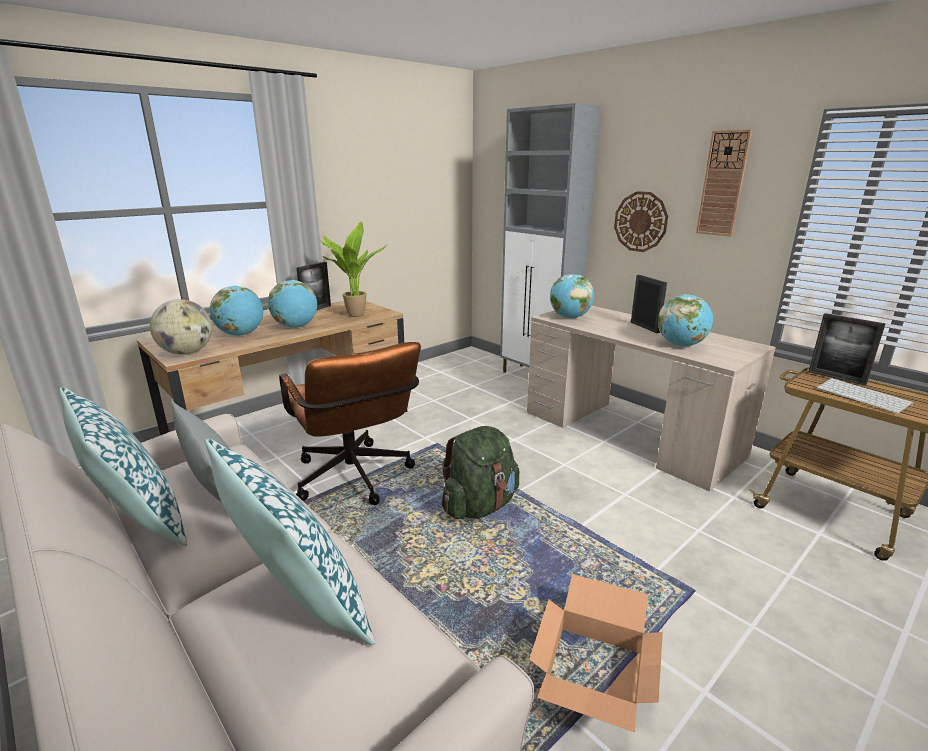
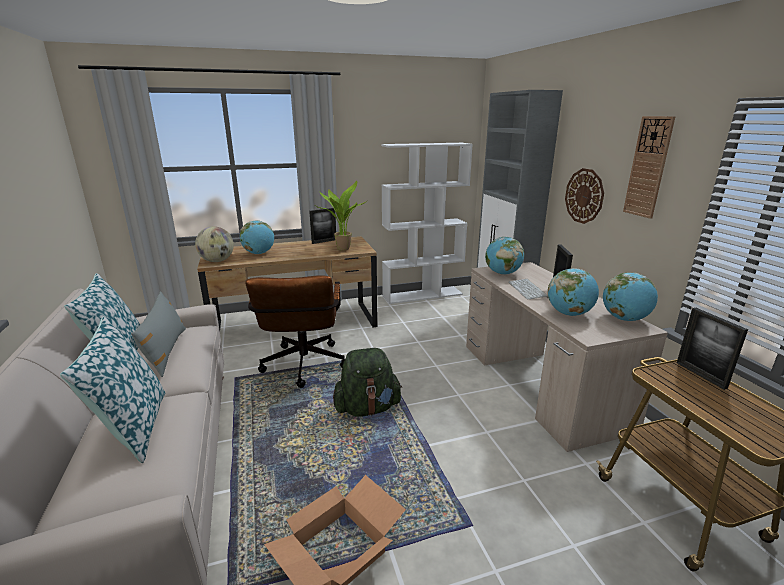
camera: 25 degrees right, 0 degrees up
globe [268,280,317,328] -> globe moved to [603,273,658,321]
keyboard [816,378,913,414] -> keyboard moved to [508,279,548,300]
none -> white bookcase [381,143,473,304]

